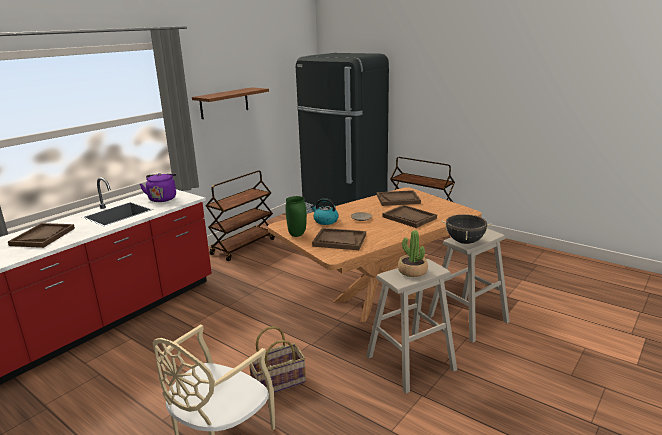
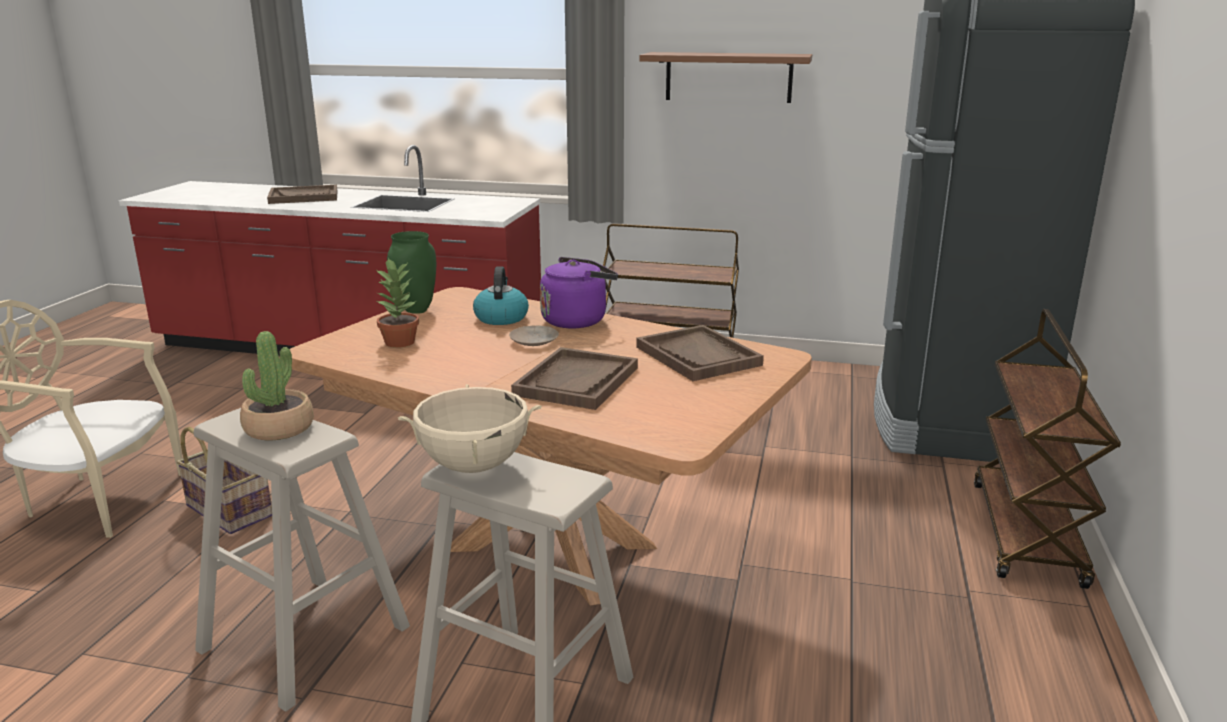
camera: 65 degrees right, 0 degrees up
purple kettle [140,173,176,202] -> purple kettle moved to [540,257,618,328]
brown tray [312,228,366,250] -> potted plant [377,258,419,348]
black cooking pot [441,214,492,244] -> beige cooking pot [398,384,542,473]

